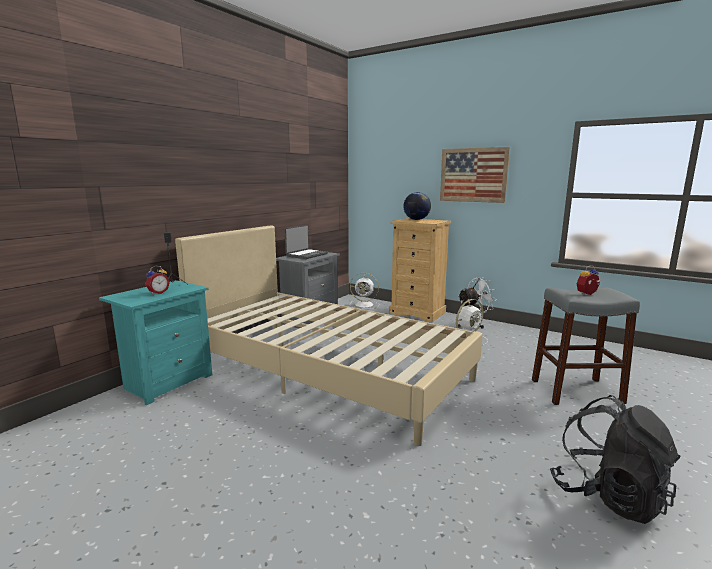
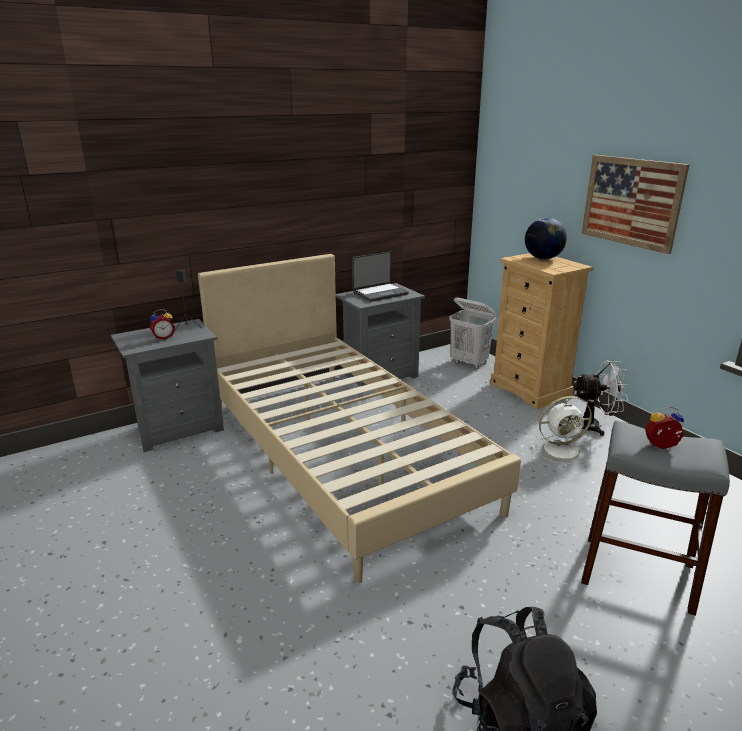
camera: 25 degrees right, 10 degrees up
turquoise nightstand [99,280,212,405] -> grey nightstand [111,319,224,452]
white fan [350,273,379,309] -> white laundry basket [449,297,496,369]

